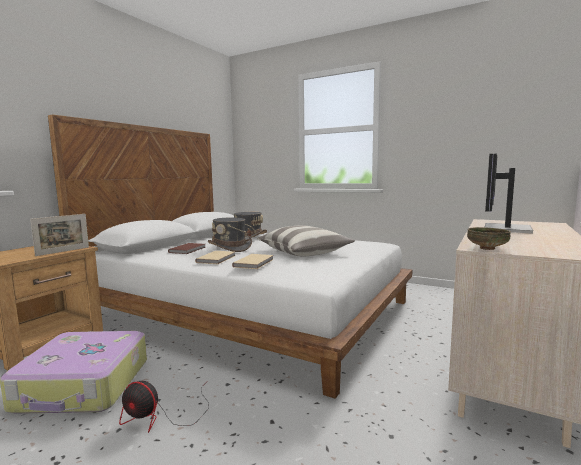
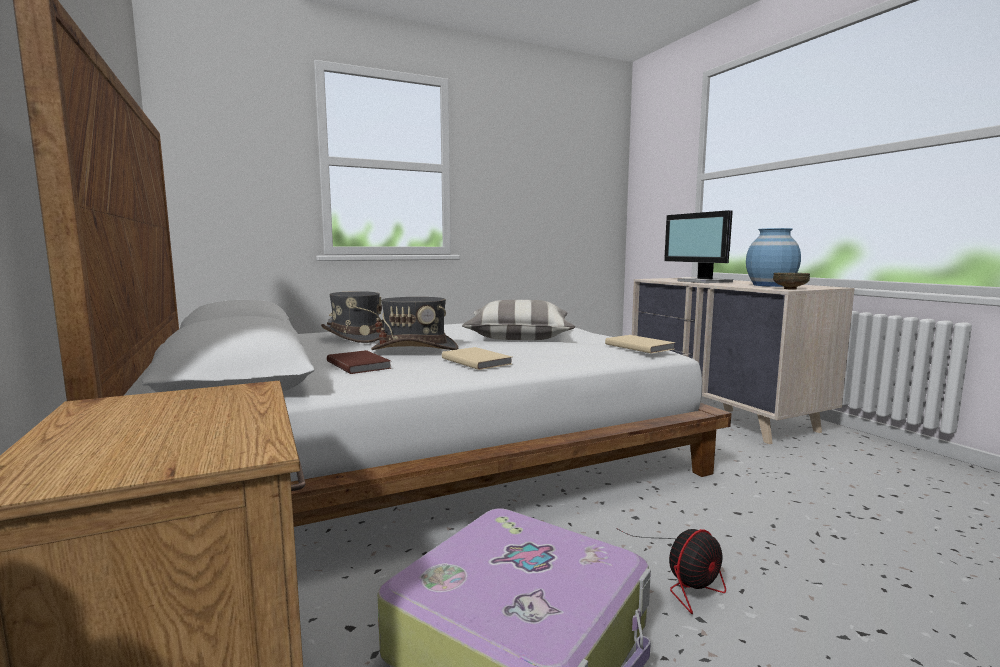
camera: 55 degrees left, 0 degrees up
picture frame [30,214,89,256] -> none
beige book [232,254,274,269] -> beige book moved to [605,335,676,353]
none -> blue vase [746,228,801,287]

